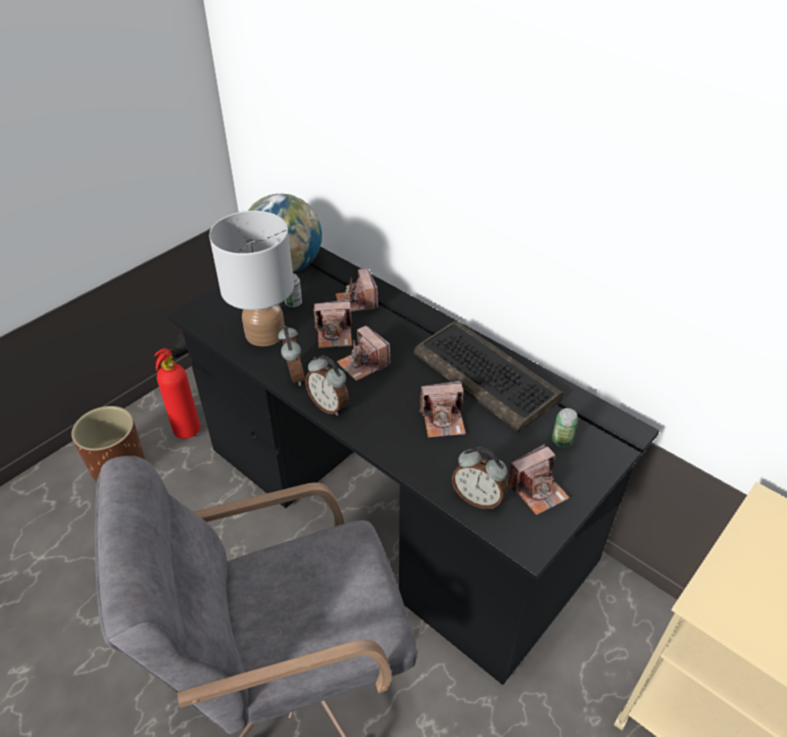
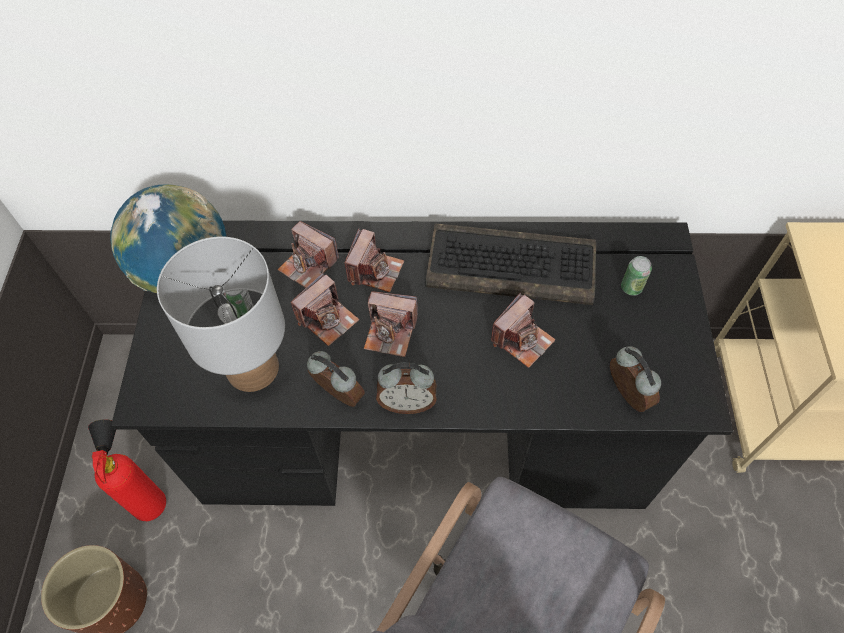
camera: 40 degrees left, 15 degrees up
alarm clock [452,448,508,509] -> alarm clock turned 105 degrees counterclockwise [610,346,661,412]
camera [508,444,569,515] -> camera moved to [345,229,404,292]

